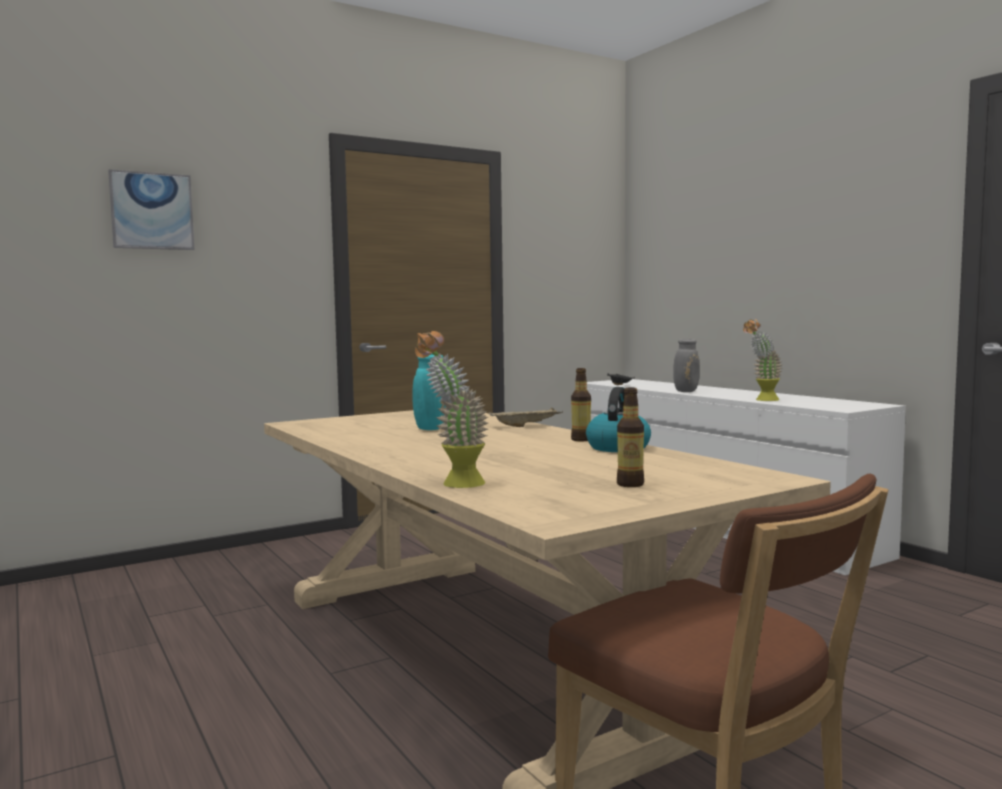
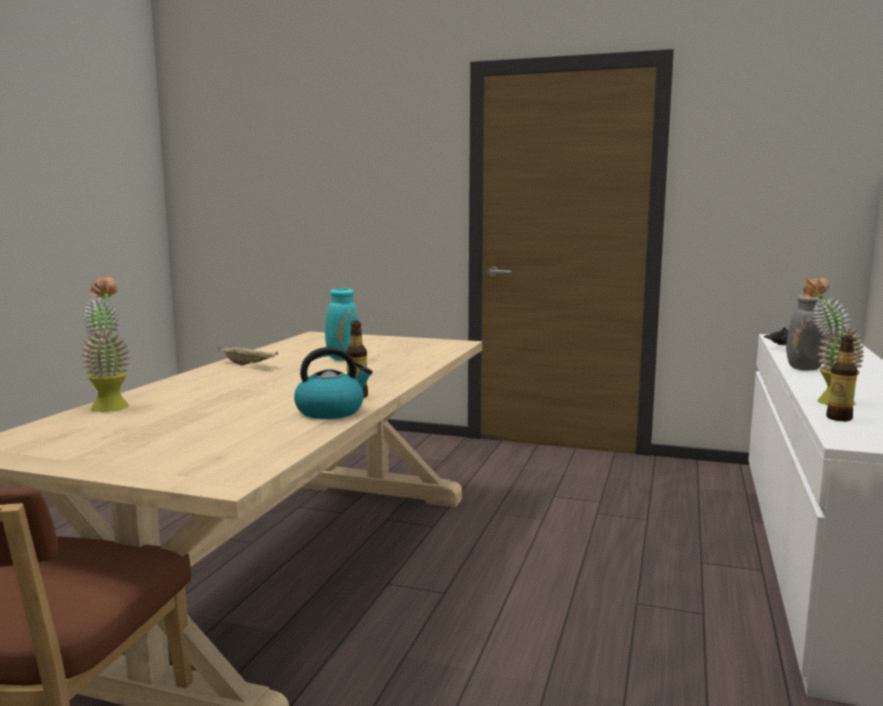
camera: 50 degrees right, 5 degrees up
picture [108,169,194,250] -> none
beige tray [488,407,563,427] -> beige tray moved to [218,346,278,365]
bottle [617,388,644,487] -> bottle moved to [826,336,858,421]

